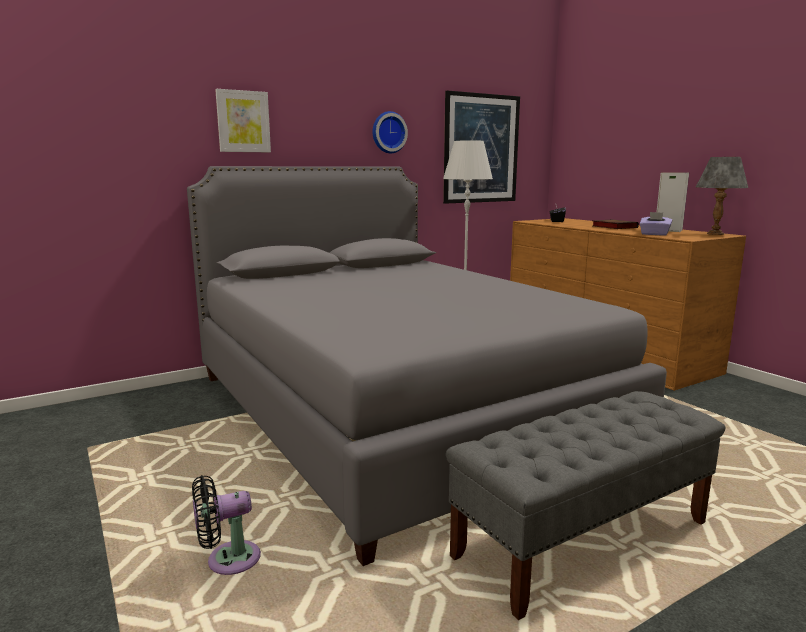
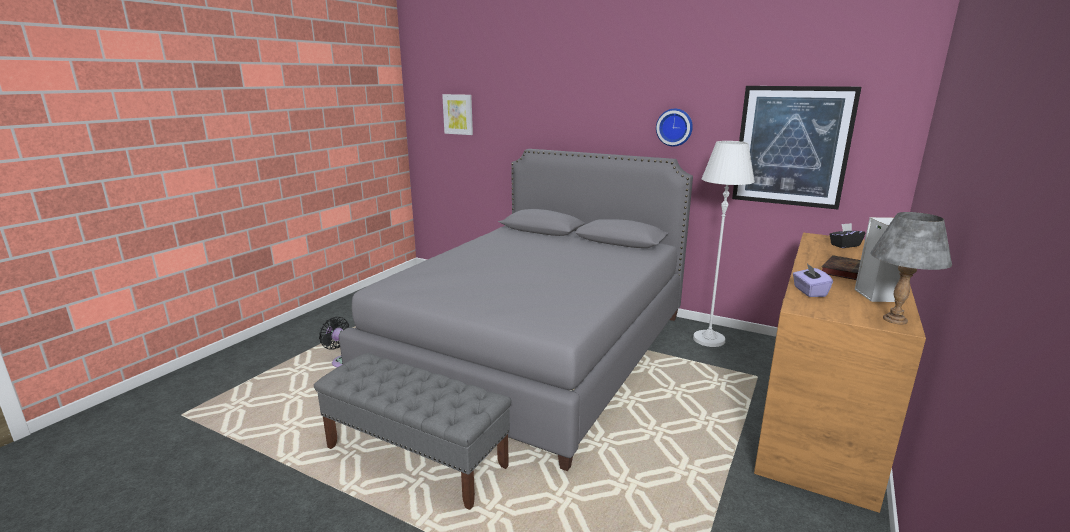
camera: 60 degrees right, 5 degrees up
picture [215,89,271,152] -> picture moved to [442,94,473,135]

